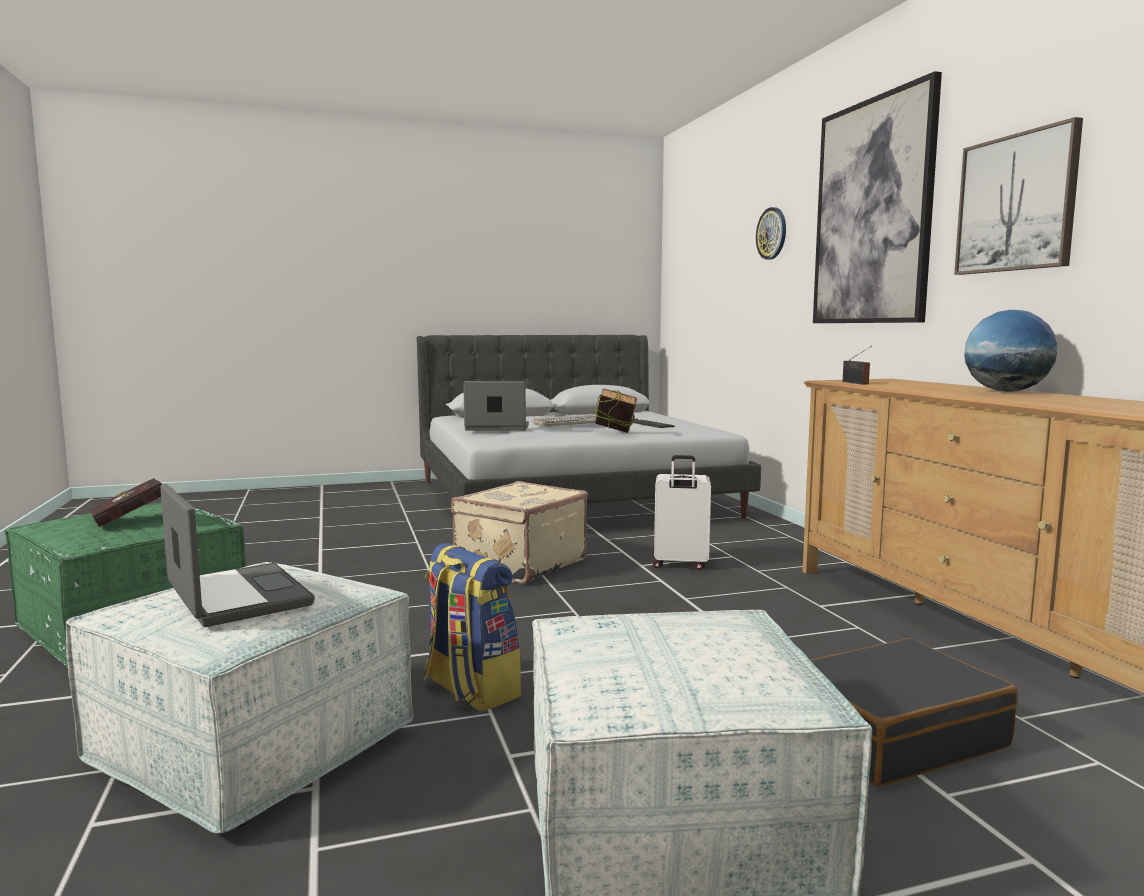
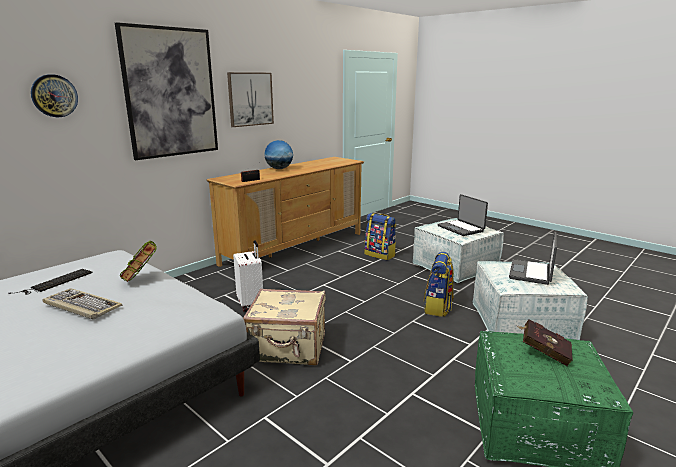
camera: 120 degrees left, 10 degrees up
laptop [463,381,529,431] -> laptop moved to [437,194,488,236]
black suitcase [810,638,1018,787] -> backpack [364,213,396,260]

